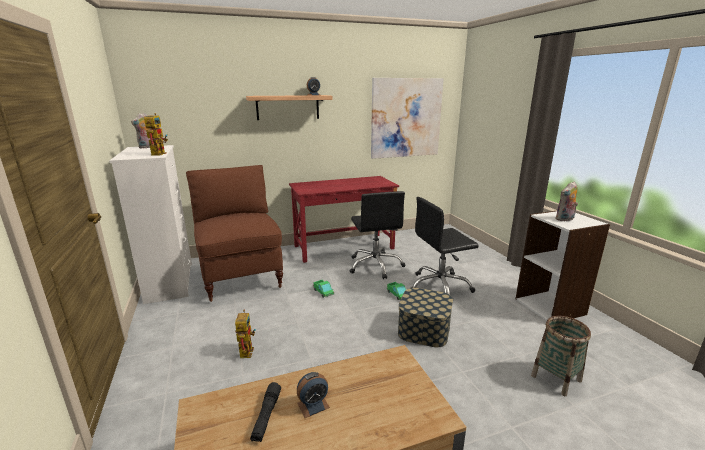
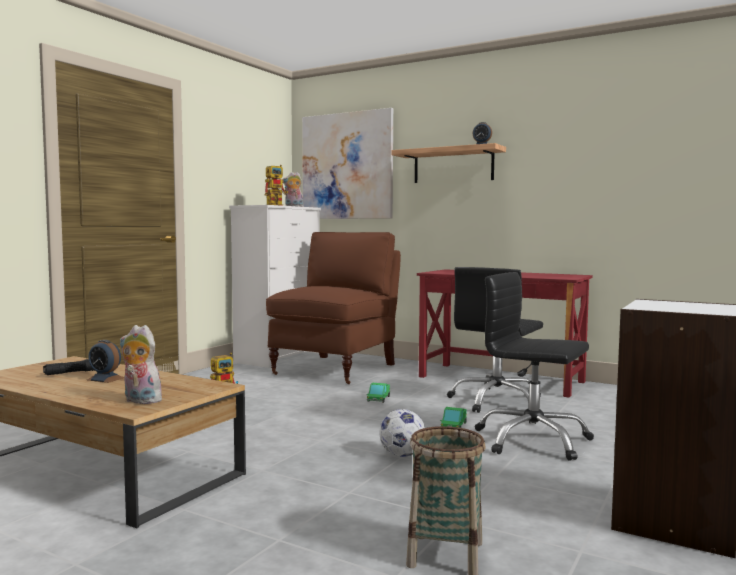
camera: 50 degrees right, 15 degrees down
picture [371,78,444,159] -> picture moved to [302,108,393,219]
storage box [398,288,453,347] -> football [379,409,425,457]
plush toy [556,181,578,221] -> plush toy moved to [120,325,167,404]

